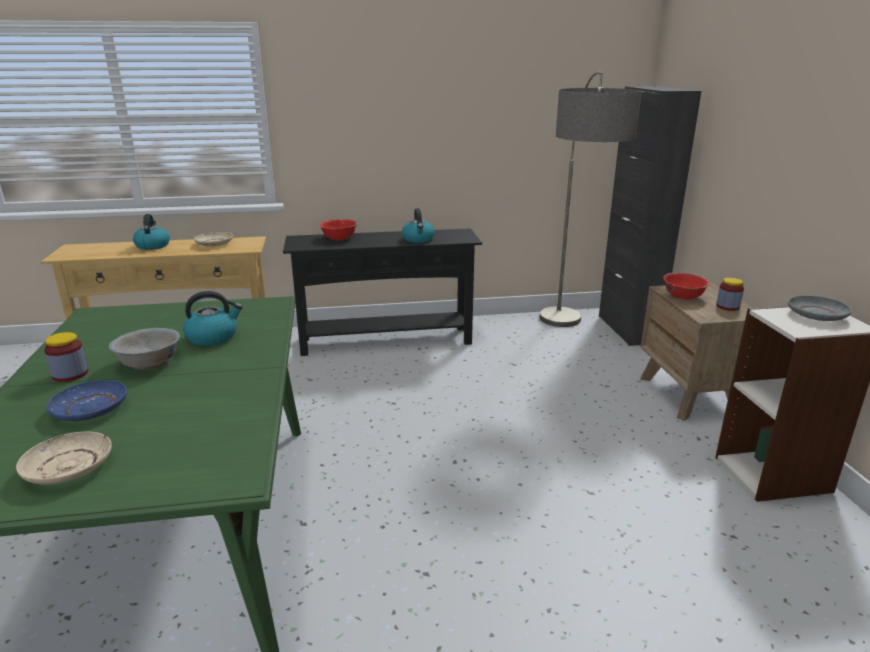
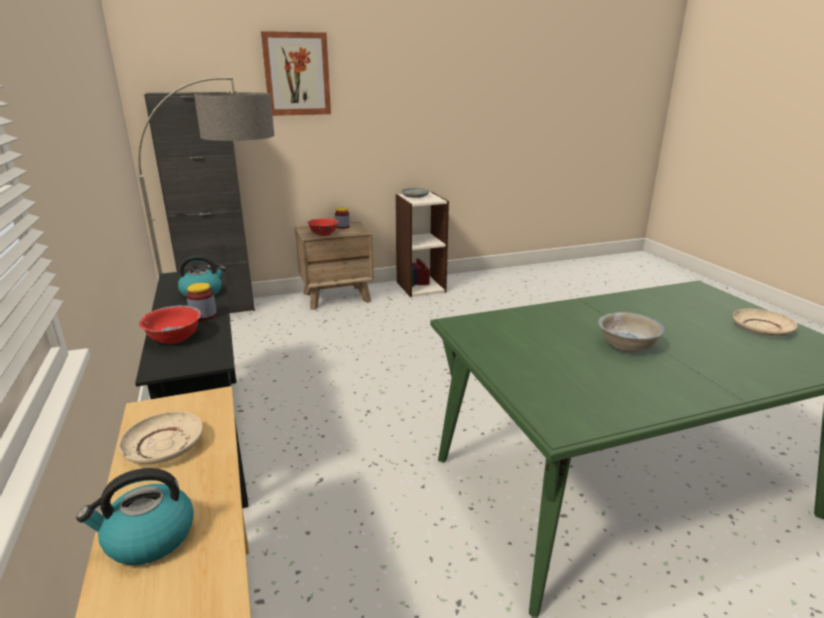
camera: 100 degrees left, 0 degrees up
jar [44,332,88,382] -> jar moved to [186,283,217,321]
blue plate [47,380,127,421] -> none
kettle [183,291,243,346] -> none
none -> picture [261,31,331,116]

